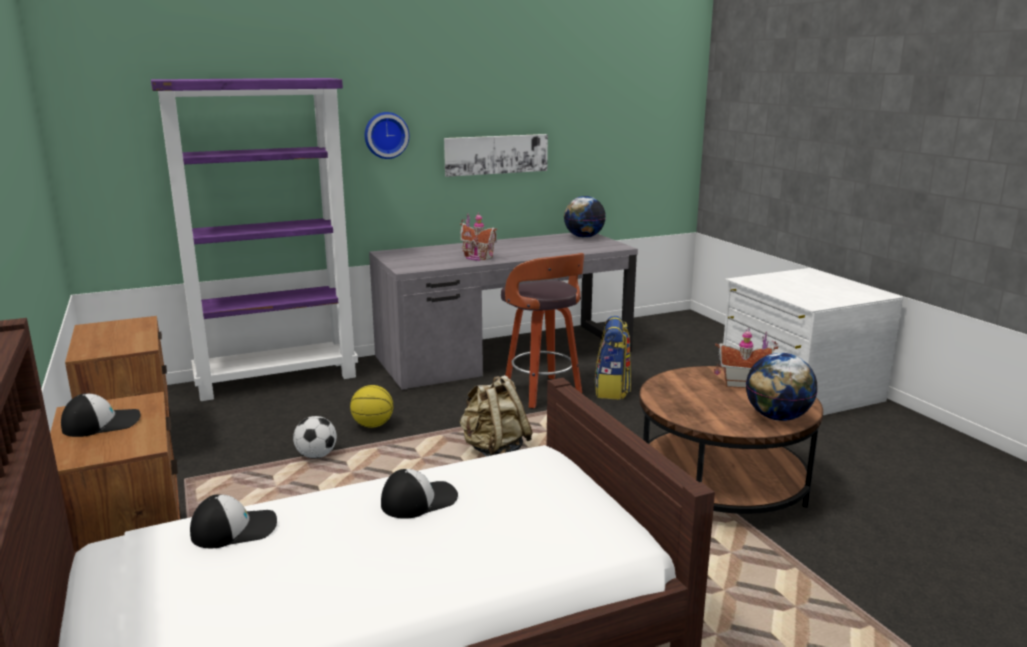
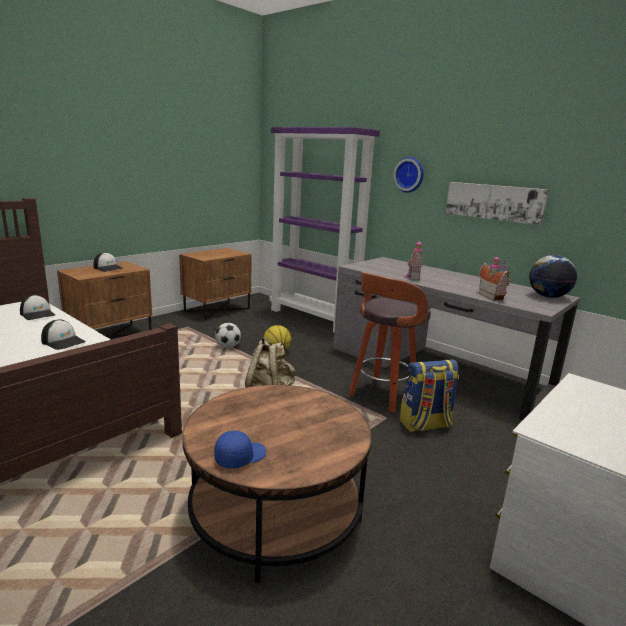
camera: 65 degrees right, 0 degrees up
toy house [714,328,778,388] -> toy house moved to [478,254,510,300]
globe [746,353,818,421] -> blue cap [214,431,266,469]

